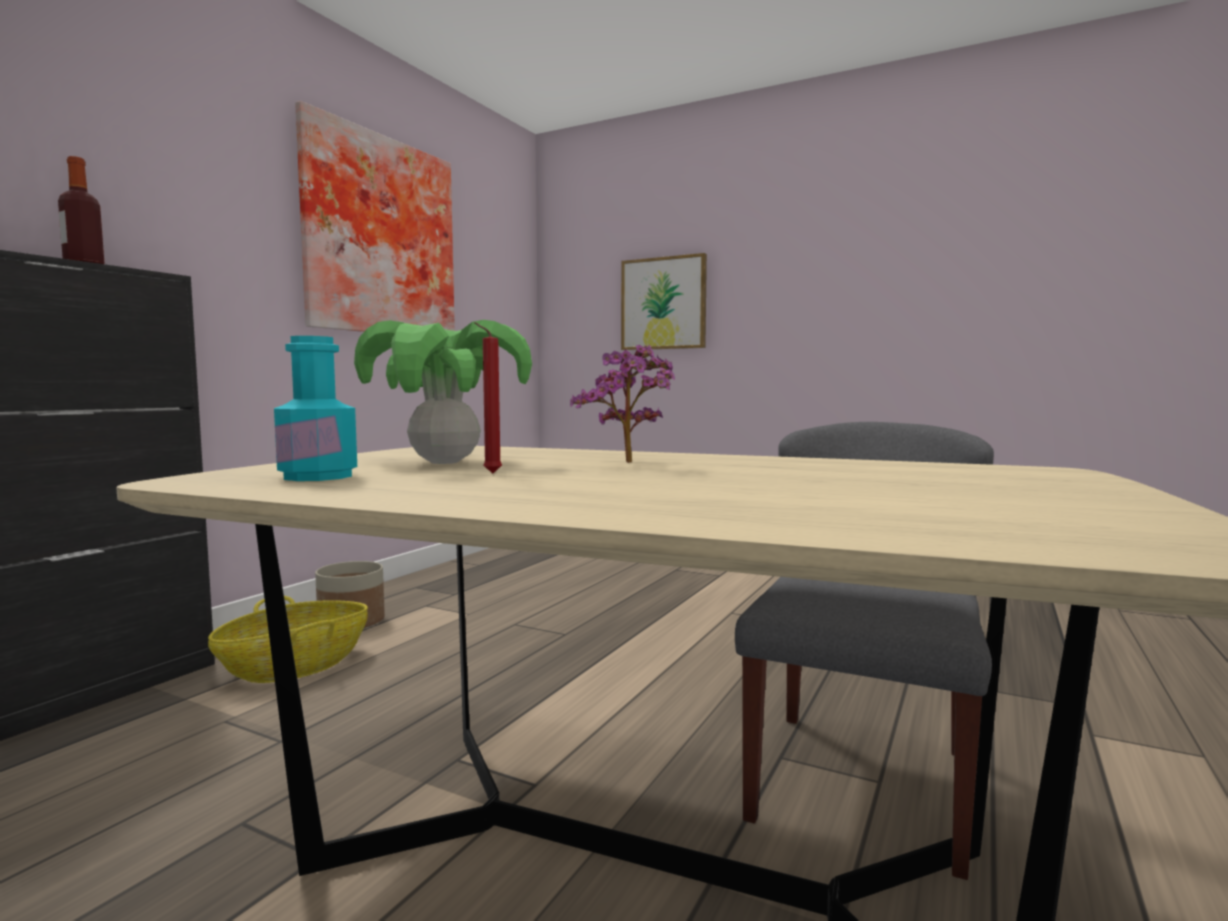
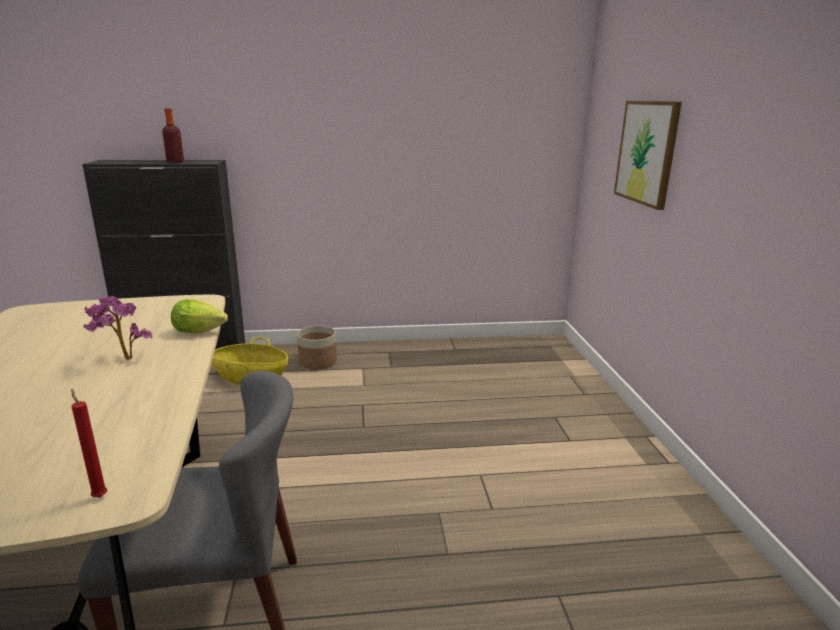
camera: 55 degrees right, 15 degrees up
turquoise bottle [274,336,357,481] -> none
picture [295,101,455,332] -> none
potted plant [354,320,532,464] -> none
red candle [474,322,502,473] -> red candle moved to [71,388,107,497]
none -> lettuce [171,299,228,333]

